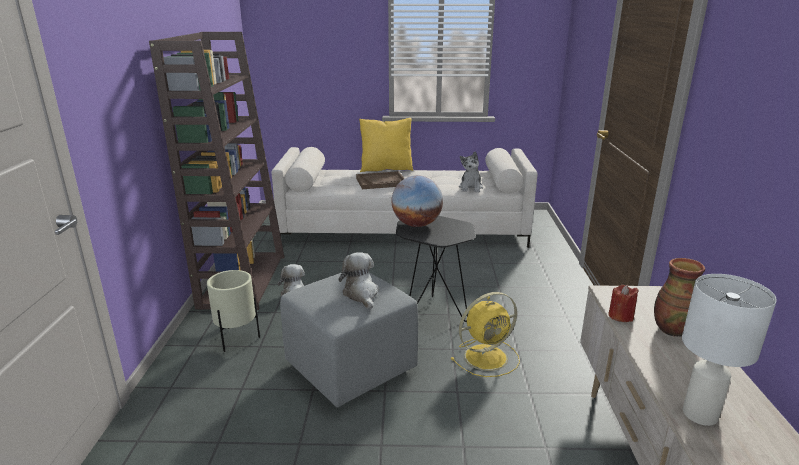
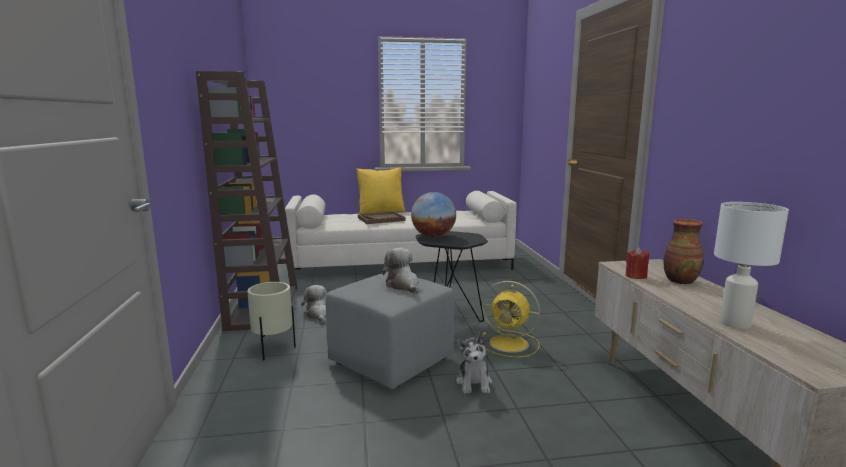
camera: 10 degrees left, 10 degrees down
yellow fan [450,292,520,377] -> yellow fan turned 60 degrees clockwise [482,281,540,358]
plush toy [459,151,483,192] -> plush toy moved to [456,332,492,394]

